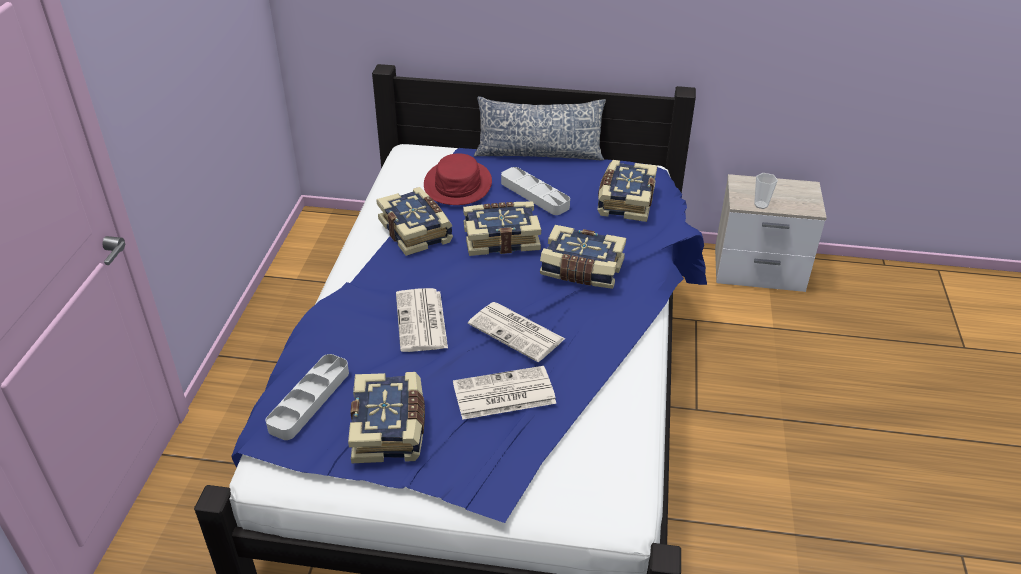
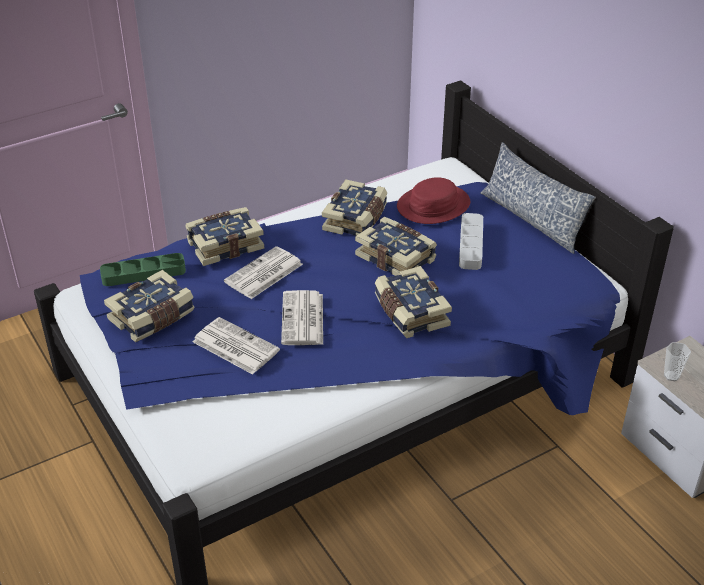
camera: 50 degrees right, 0 degrees up
grey tray [266,354,349,440] -> green tray [100,253,186,286]
book [598,160,657,222] -> book moved to [185,207,264,266]

